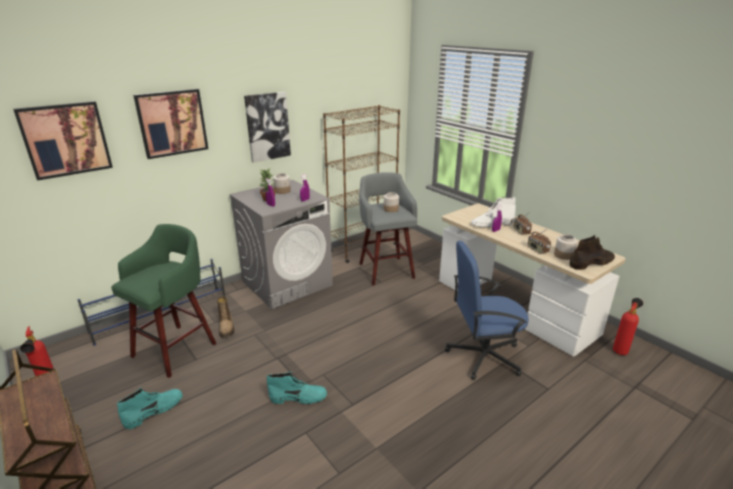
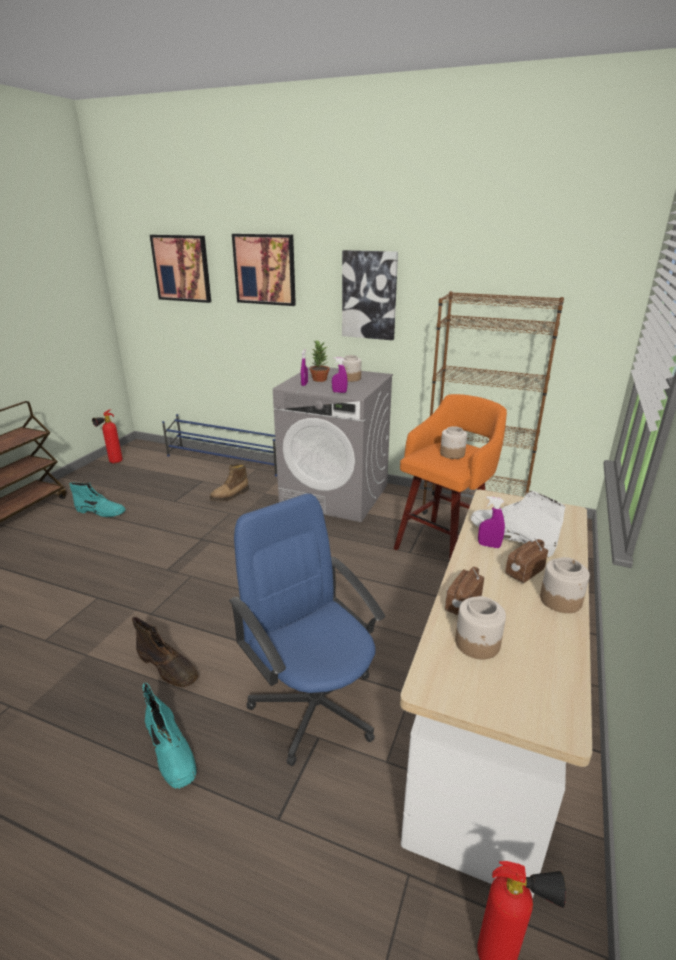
camera: 60 degrees right, 0 degrees up
green stool [111,224,216,378] -> none
turquoise boot [267,371,327,404] -> turquoise boot moved to [142,683,196,789]
grey stool [359,172,417,285] -> orange stool [394,394,507,561]
brown boot [570,235,615,270] -> brown boot moved to [132,617,199,687]
none -> jar [540,557,590,613]

